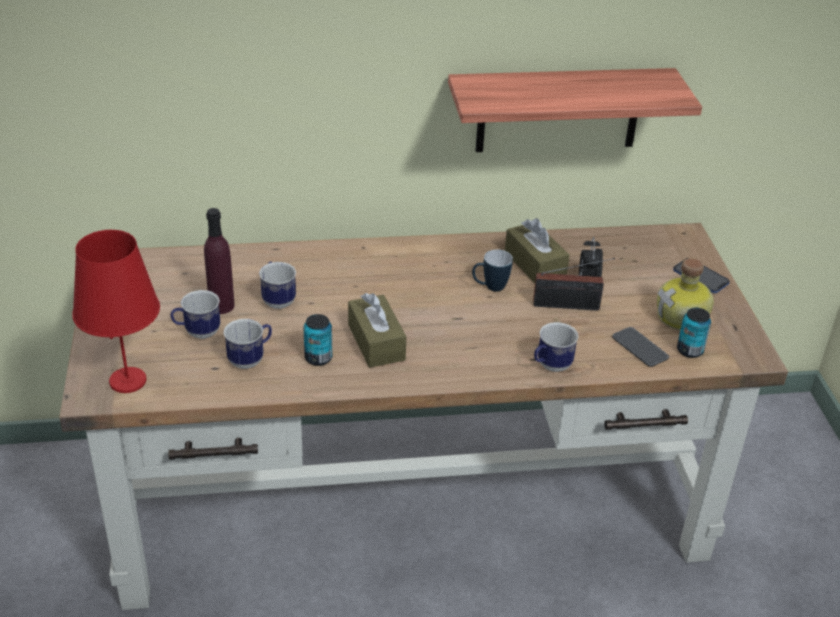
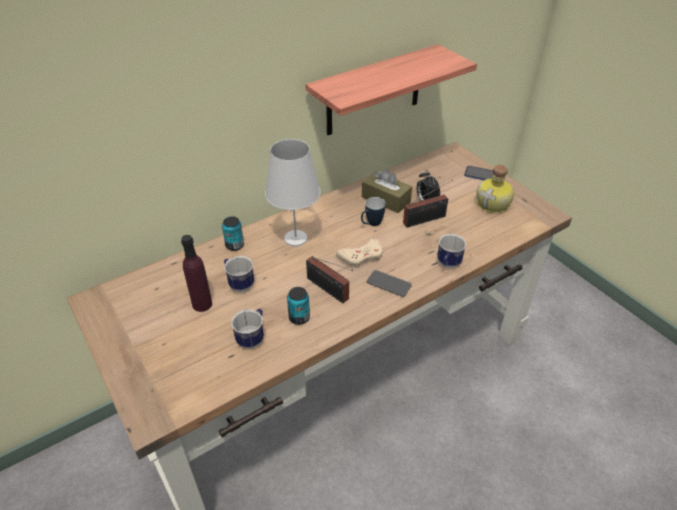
camera: 25 degrees left, 5 degrees up
red table lamp [72,230,160,393] -> none
mug [171,290,220,339] -> none
brown tissue box [348,293,406,368] -> radio [306,256,353,303]
phone [612,327,669,367] -> phone moved to [367,270,412,297]
can [677,308,711,358] -> can moved to [222,216,244,251]
none -> white table lamp [265,139,321,247]
none -> beige game controller [336,238,383,268]

